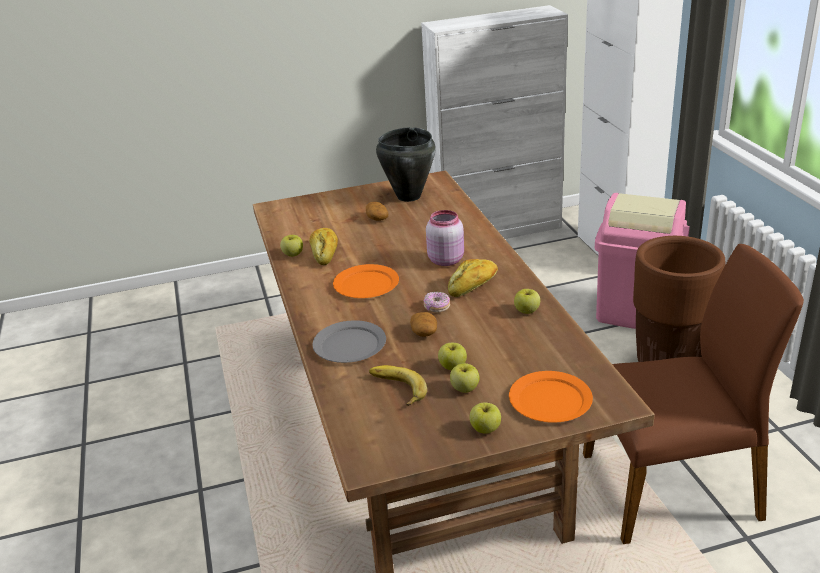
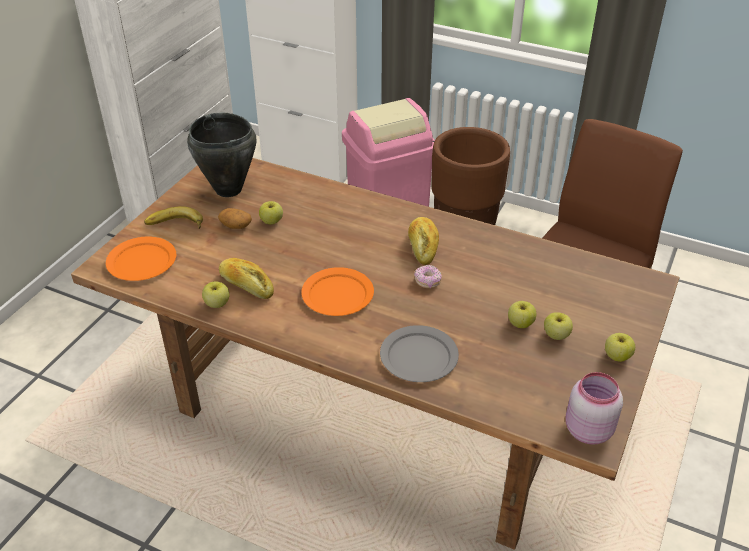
camera: 50 degrees left, 10 degrees up
banana [369,365,427,406] -> banana moved to [144,206,203,229]
potato [410,312,437,337] -> none
pink jar [426,210,464,266] -> pink jar moved to [566,372,623,445]
orange plate [509,371,593,423] -> orange plate moved to [106,237,176,281]
apple [514,289,540,314] -> apple moved to [259,201,283,224]

